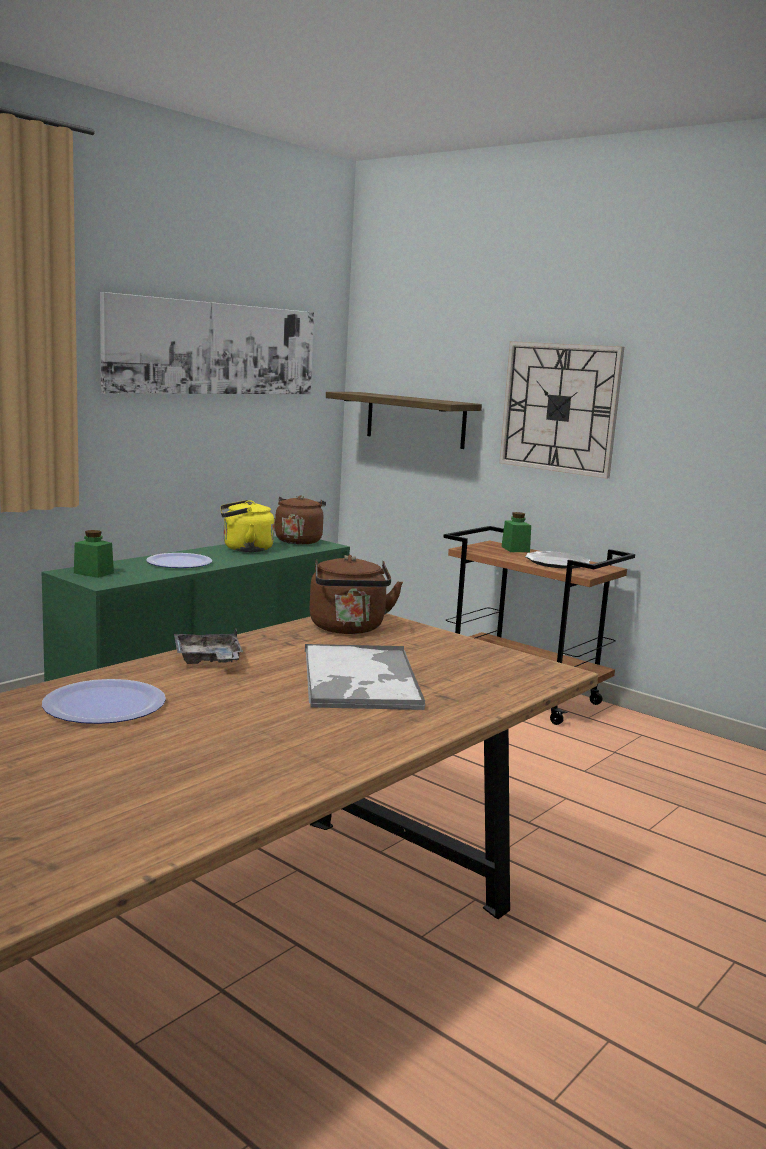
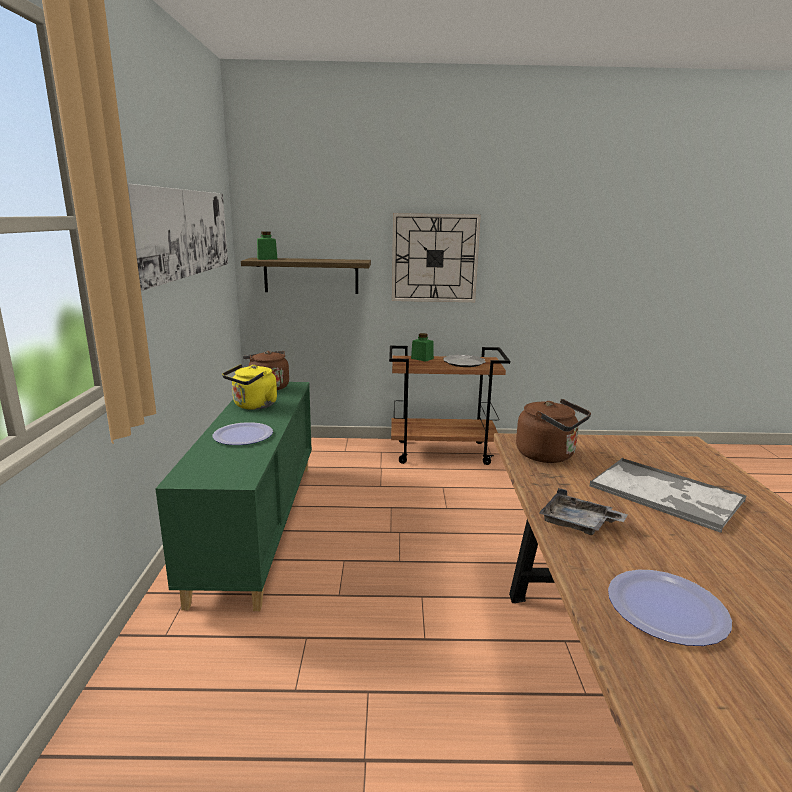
camera: 40 degrees left, 5 degrees up
green jar [74,530,114,578] -> green jar moved to [257,231,278,260]

